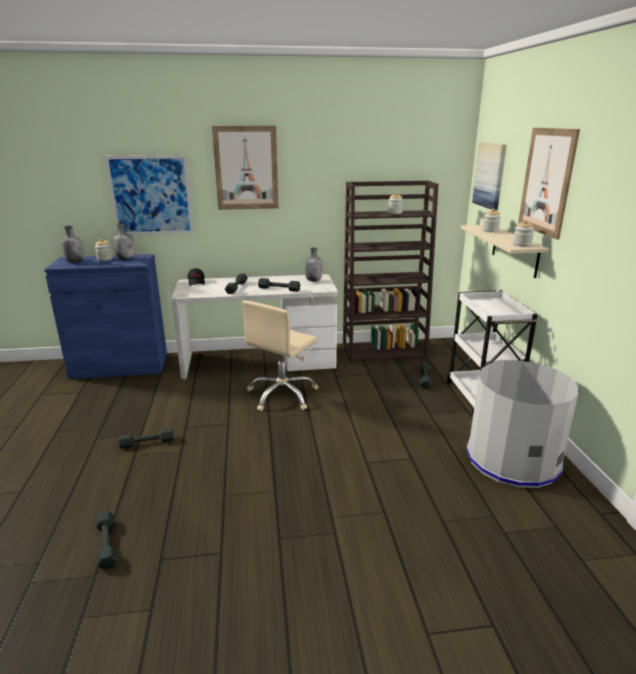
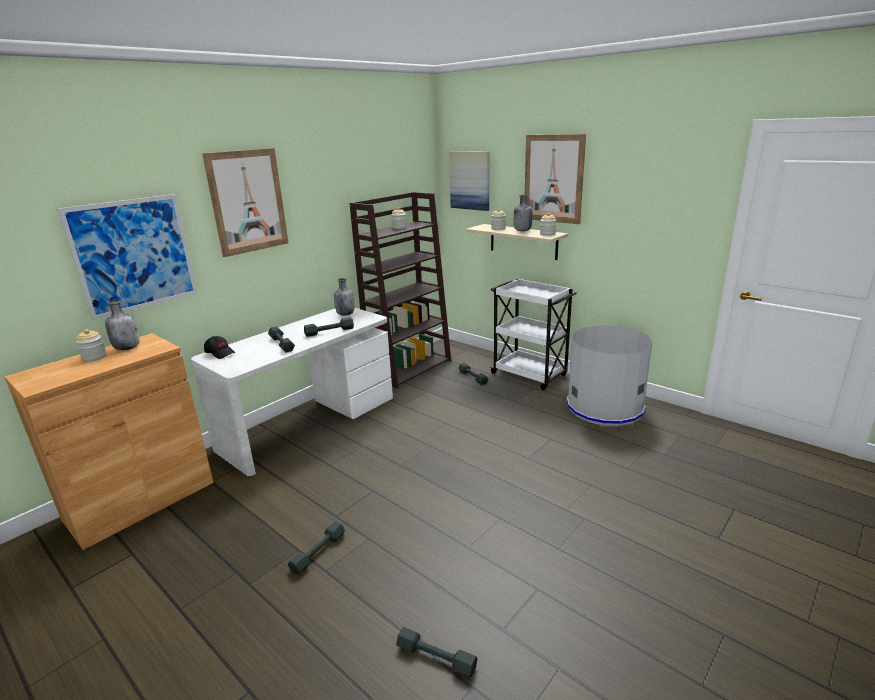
camera: 40 degrees left, 0 degrees up
blue cabinet [44,254,167,379] -> brown cabinet [4,333,214,550]
grey bottle [61,226,84,263] -> grey bottle moved to [514,195,533,231]
beige office chair [242,300,318,411] -> none

